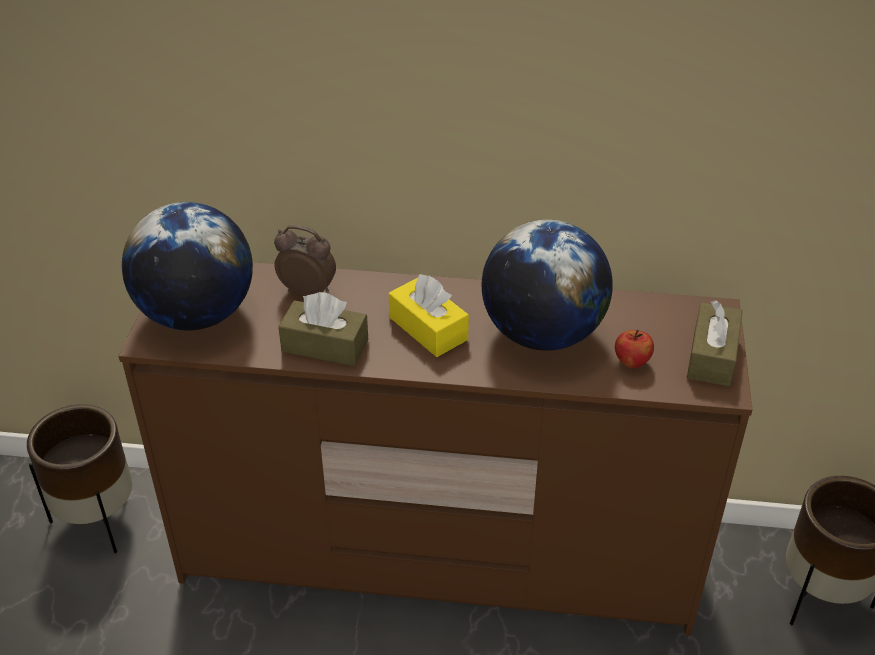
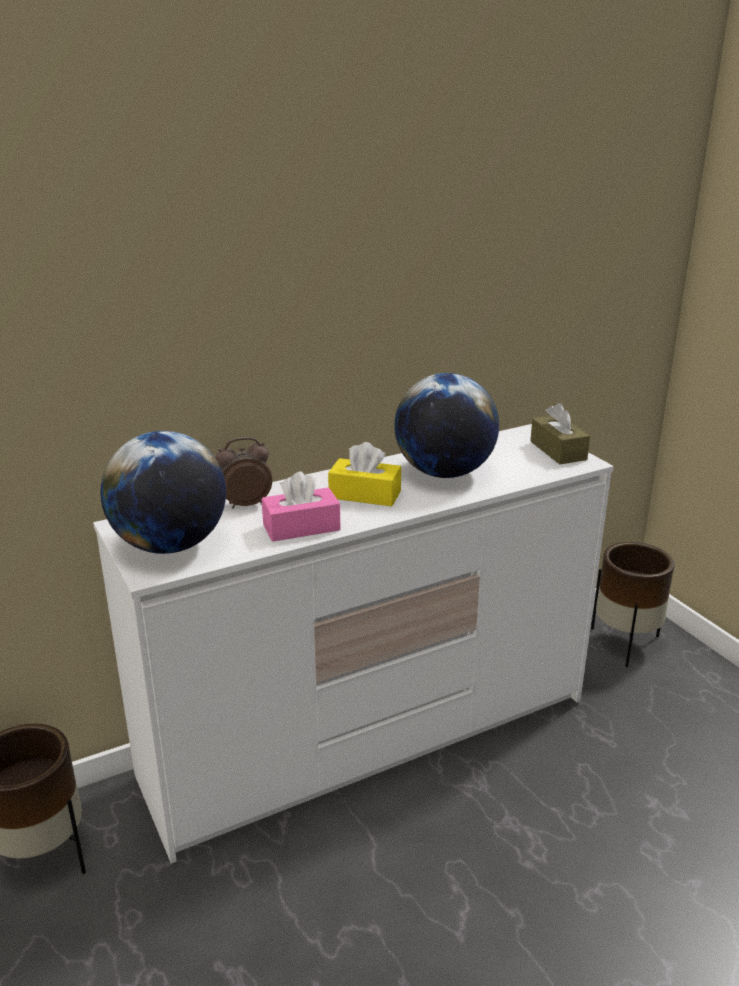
camera: 35 degrees left, 15 degrees down
brown dresser [118,262,752,636] -> white dresser [93,424,614,864]
brown tissue box [278,292,368,366] -> pink tissue box [262,472,341,542]
apple [615,330,654,368] -> none

